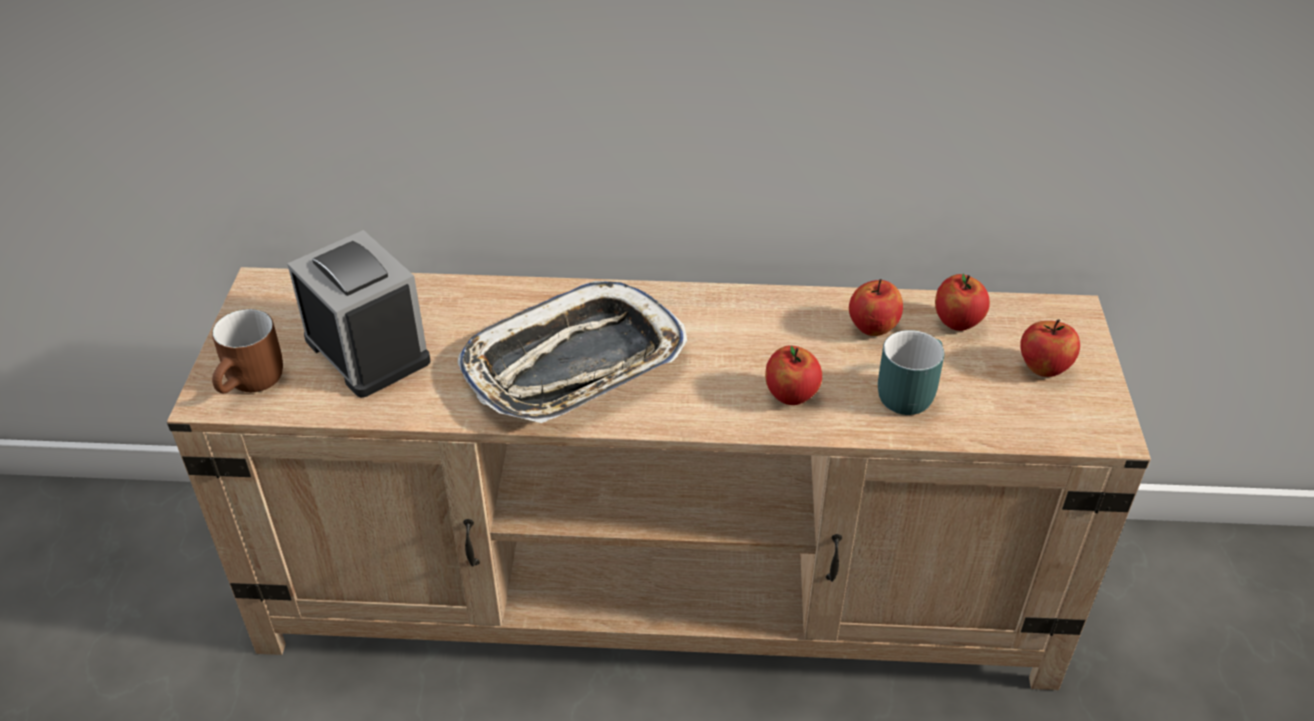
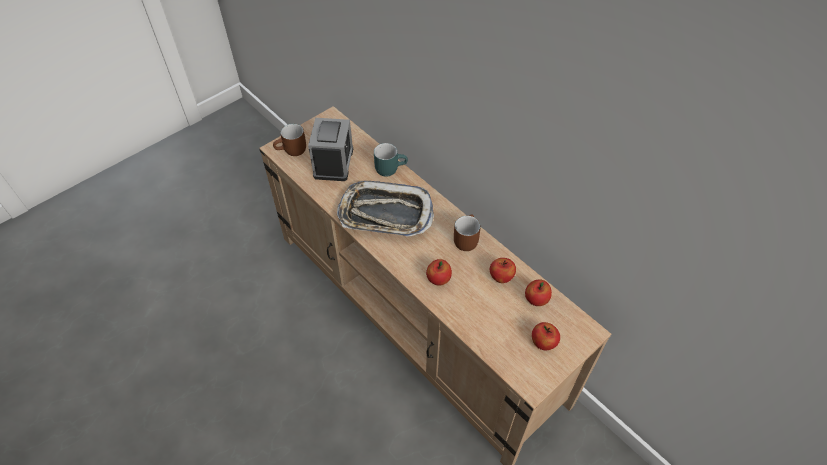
camera: 45 degrees right, 10 degrees up
turquoise mug [878,330,944,415] -> turquoise mug moved to [374,143,408,177]
none -> brown mug [454,214,481,251]

